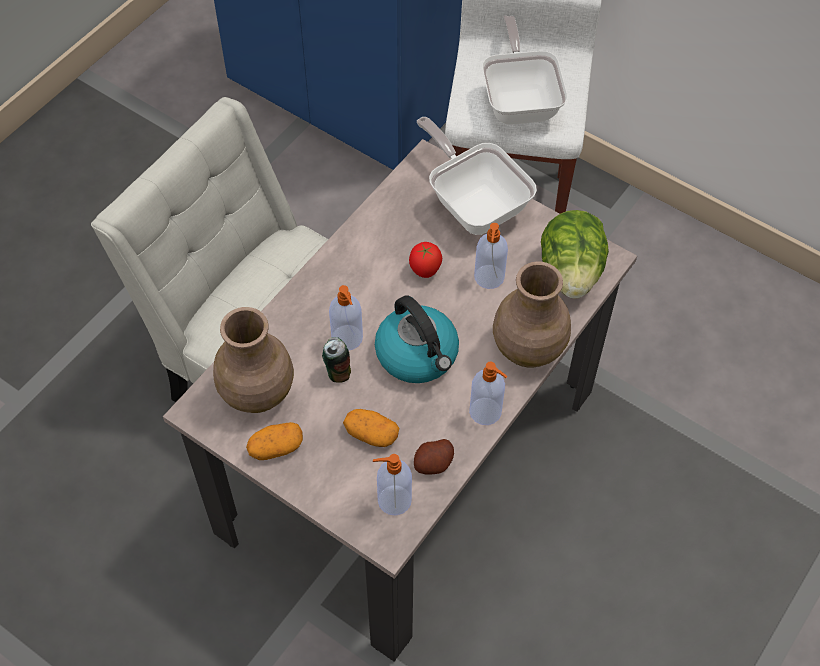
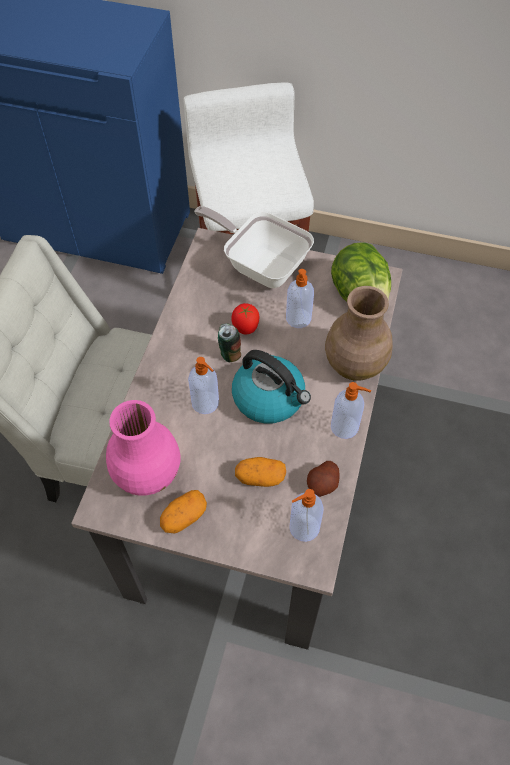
camera: 20 degrees left, 0 degrees up
brown vase [213,307,294,413] -> pink vase [106,400,181,496]
can [322,337,351,383] -> can moved to [218,323,241,362]
frying pan [482,15,568,125] -> none

